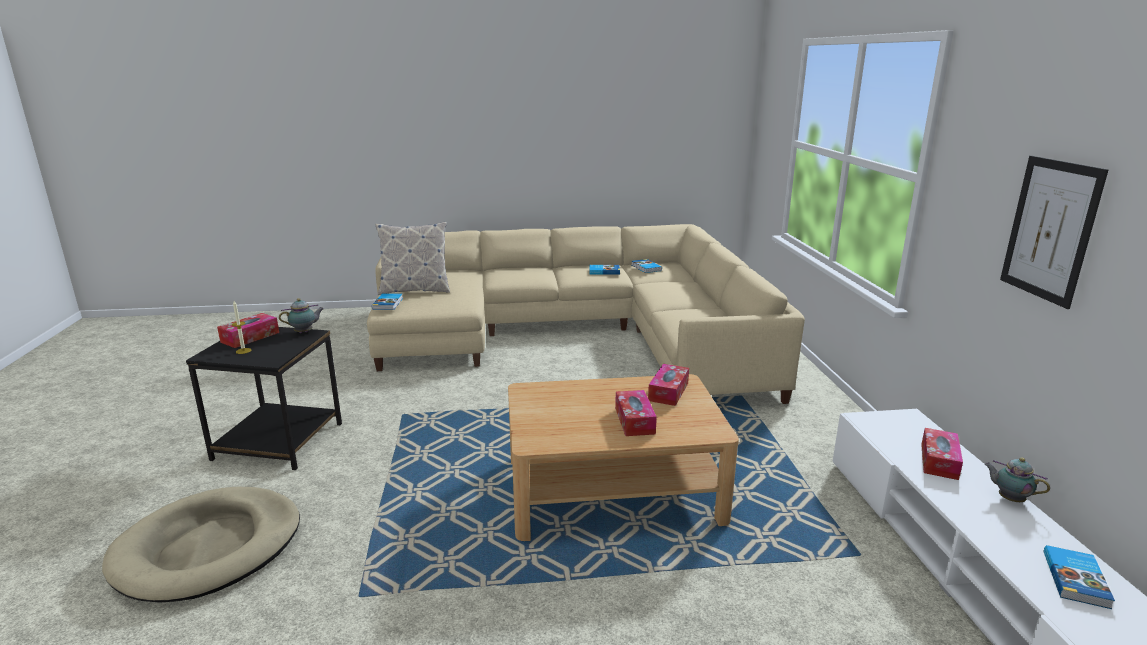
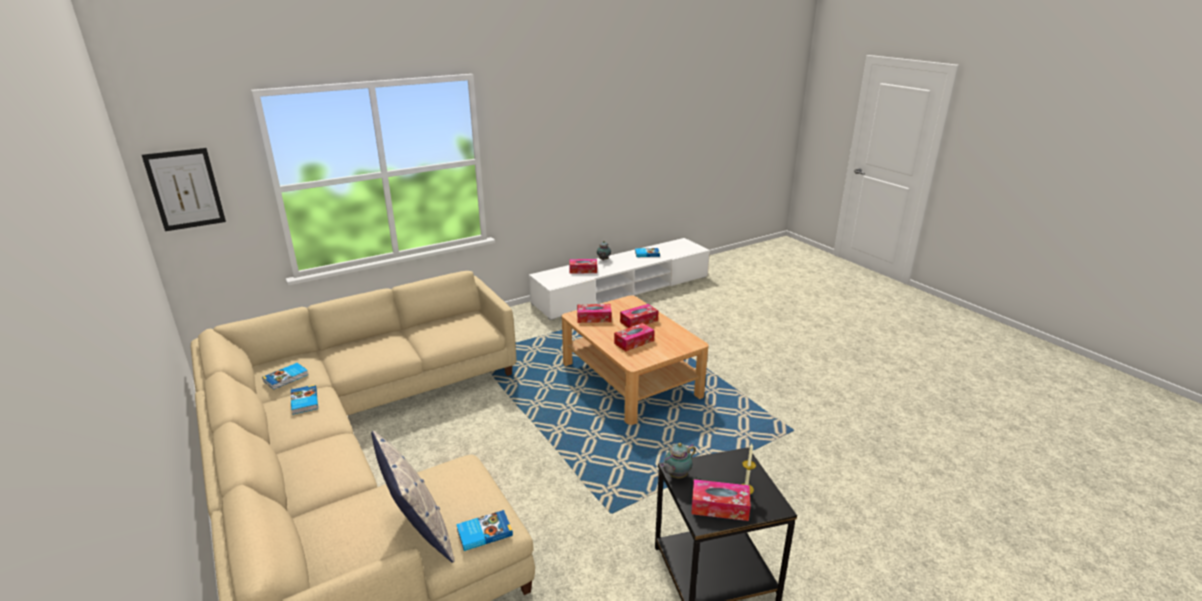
camera: 115 degrees left, 5 degrees up
beige dog bed [102,487,300,603] -> none
teapot [279,298,324,333] -> teapot turned 75 degrees counterclockwise [660,443,696,478]
picture [1000,156,1108,309] -> picture moved to [142,148,226,231]
none -> tissue box [614,323,655,351]

